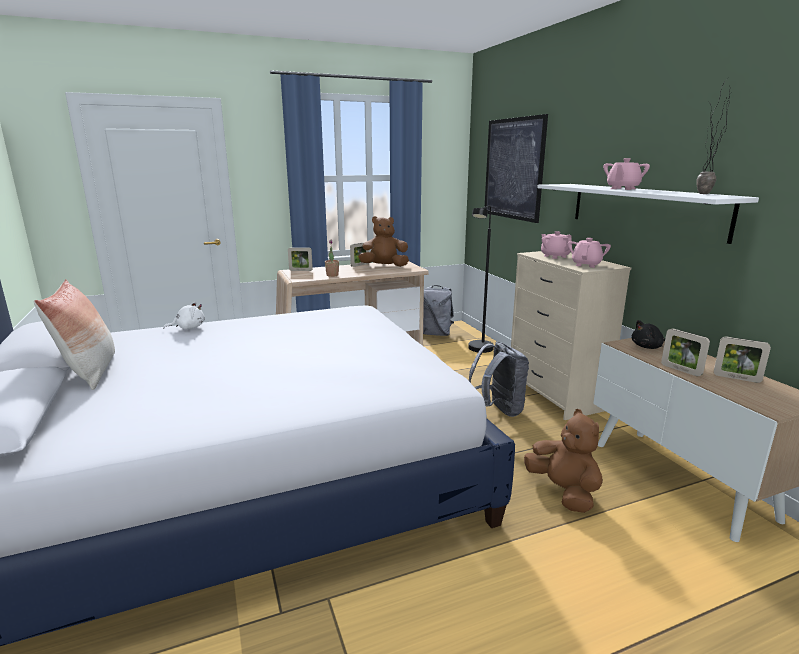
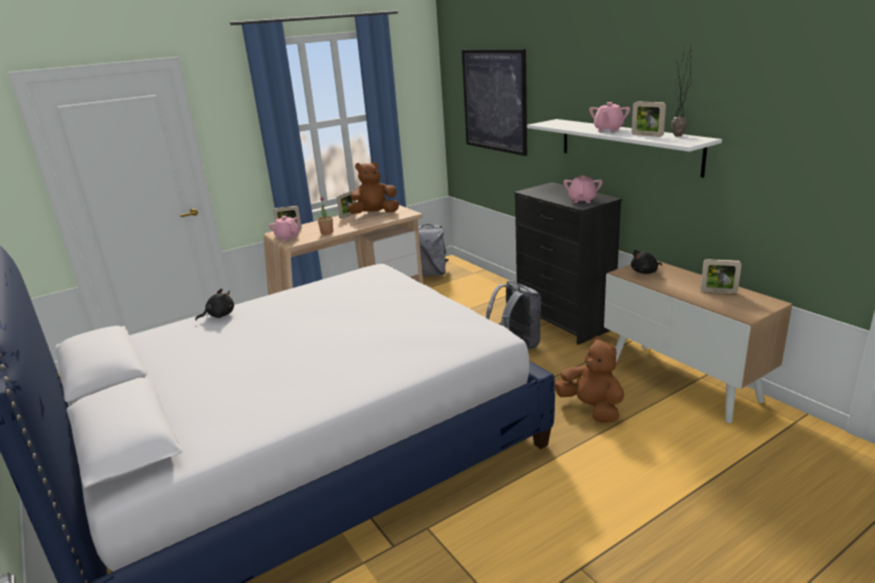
camera: 10 degrees left, 5 degrees up
pillow [34,279,115,390] -> none
white plush toy [163,301,205,329] -> black plush toy [195,288,234,321]
black floor lamp [468,206,494,353] -> none
beige dresser [511,251,631,420] -> black dresser [514,182,622,345]
pink teapot [541,231,572,259] -> pink teapot moved to [269,216,300,241]
picture frame [661,328,710,376] -> picture frame moved to [632,101,666,137]

